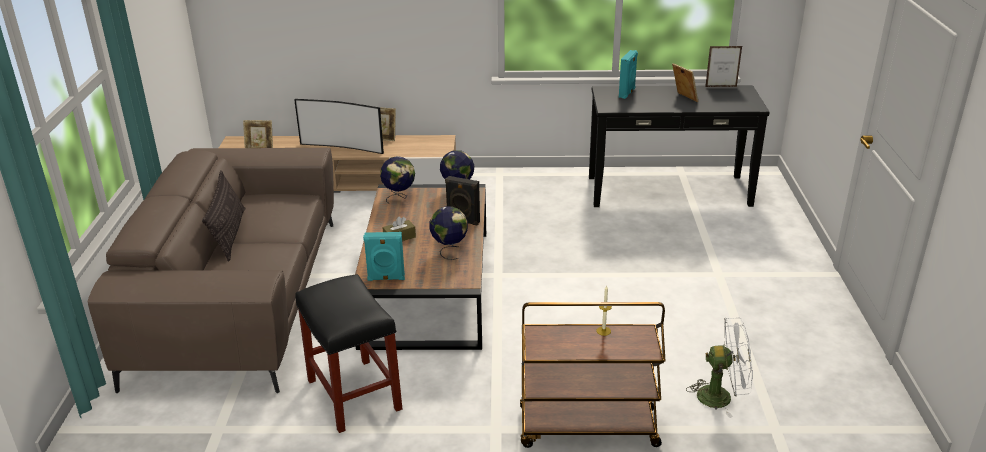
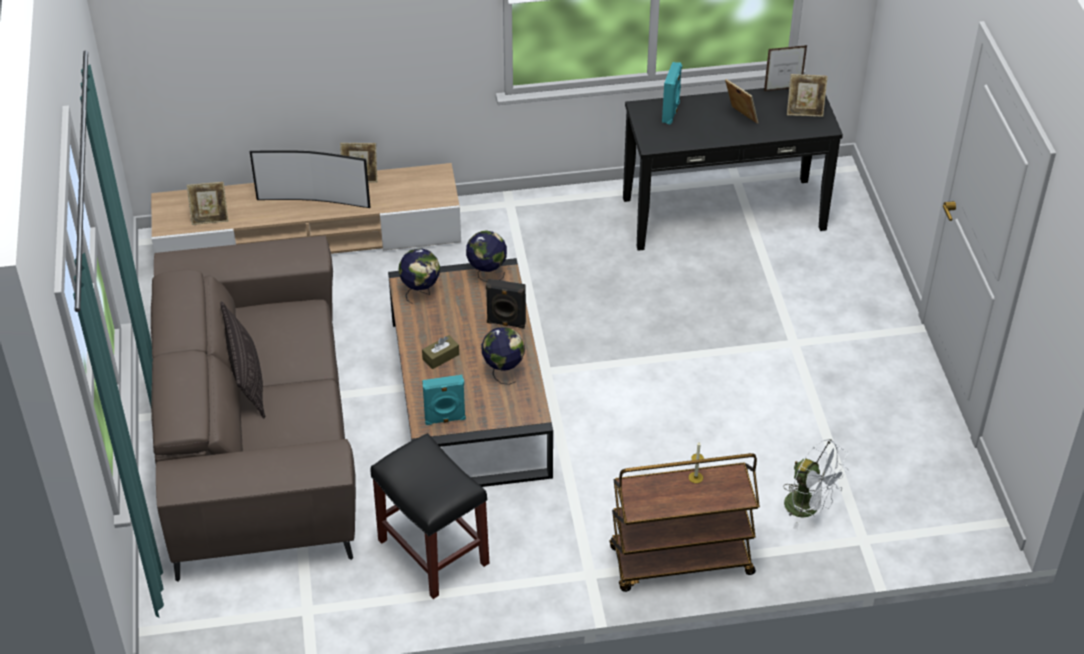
camera: 10 degrees left, 15 degrees up
white fan [686,317,753,418] -> white fan turned 45 degrees clockwise [783,439,849,529]
none -> picture frame [787,74,828,117]

